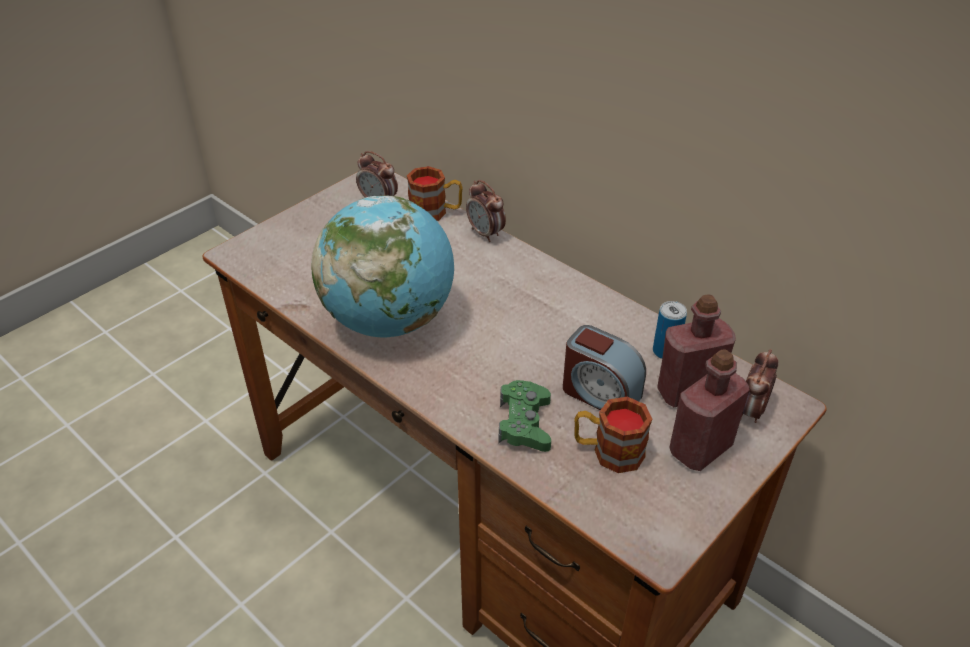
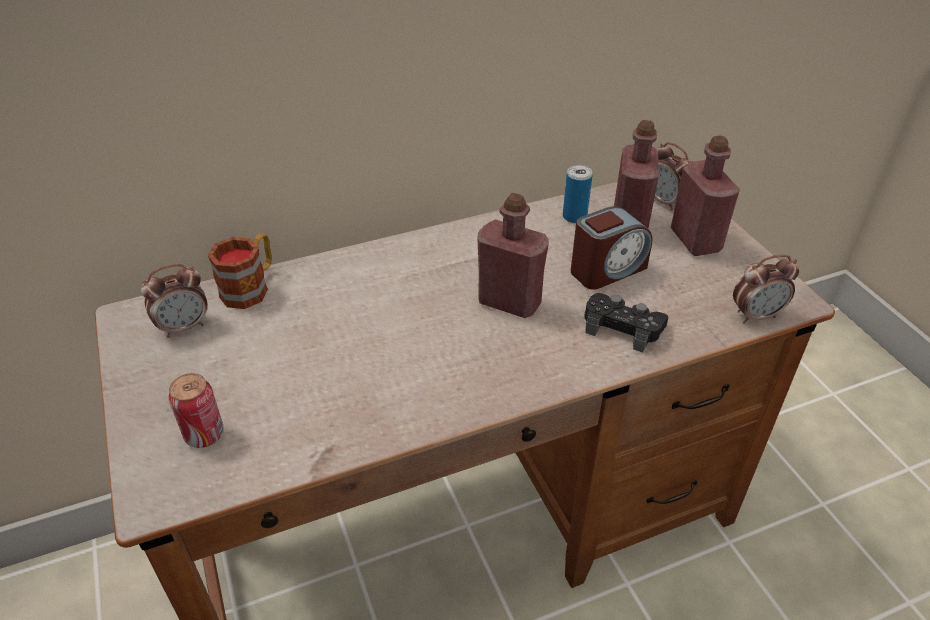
camera: 65 degrees left, 0 degrees up
globe [311,195,454,338] -> none
alarm clock [466,180,506,242] -> alarm clock moved to [733,254,799,324]
green game controller [498,380,551,452] -> black game controller [585,293,668,353]
mug [574,397,652,473] -> none
none -> can [169,373,224,448]
none -> red bottle [477,193,549,318]

